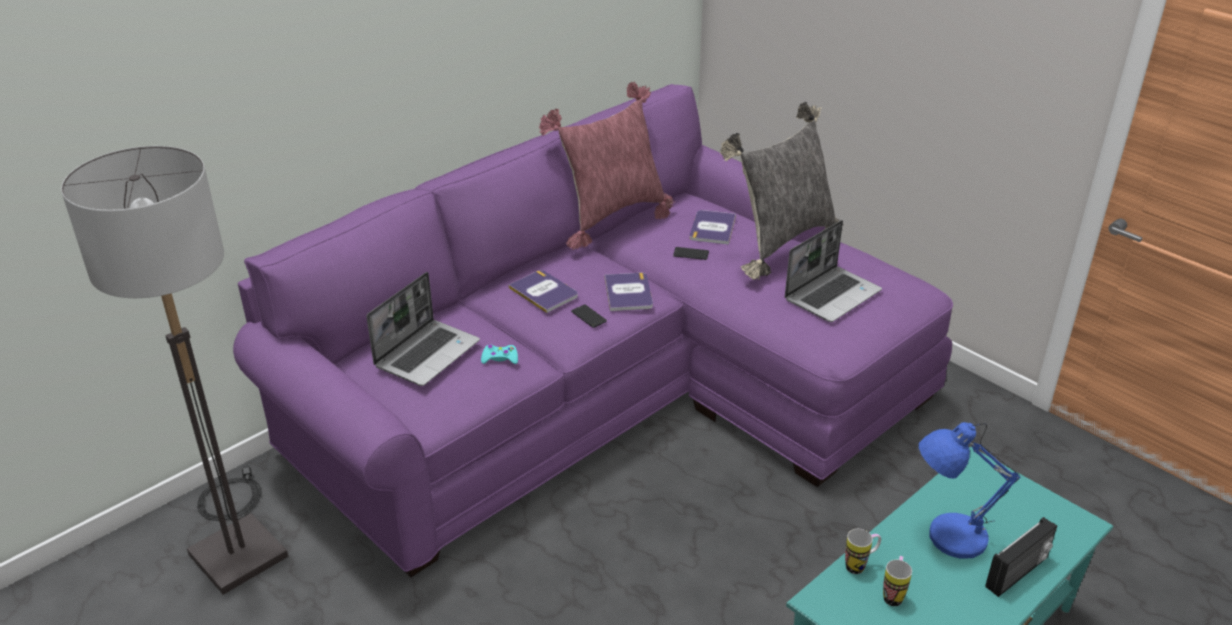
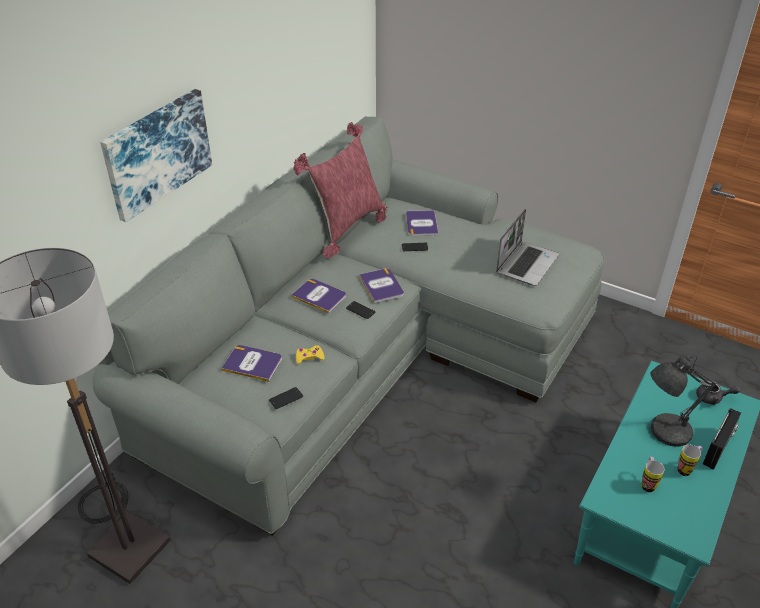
camera: 15 degrees left, 5 degrees up
purple sofa [233,84,953,577] -> grey sofa [92,116,605,536]
laptop [366,272,480,386] -> book [221,345,282,382]
turquoise game controller [481,345,518,364] -> yellow game controller [296,345,324,364]
pillow [720,102,844,280] -> none
mug [845,529,881,574] -> mug moved to [678,445,703,476]
blue table lamp [919,422,1020,559] -> grey table lamp [650,355,716,447]
none -> picture [100,89,212,222]
none -> phone [269,387,303,409]
none -> grey teapot [696,381,740,405]

